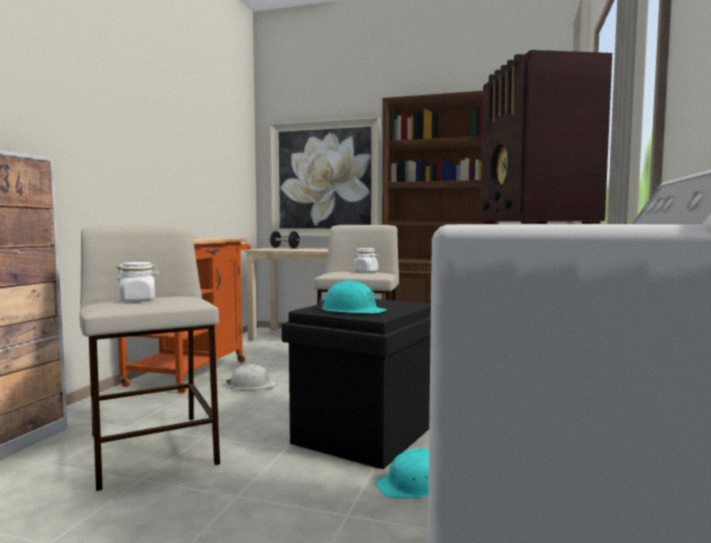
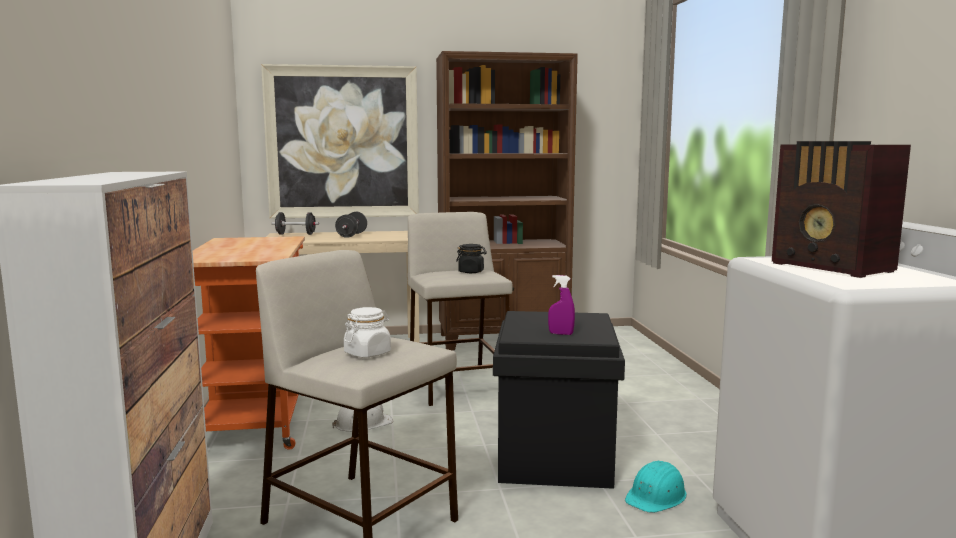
camera: 25 degrees left, 5 degrees up
turquoise hard hat [319,280,387,314] -> purple spray bottle [548,275,575,335]
white jar [354,248,378,272] -> black jar [456,244,487,273]
none -> black dumbbell [335,212,367,238]

